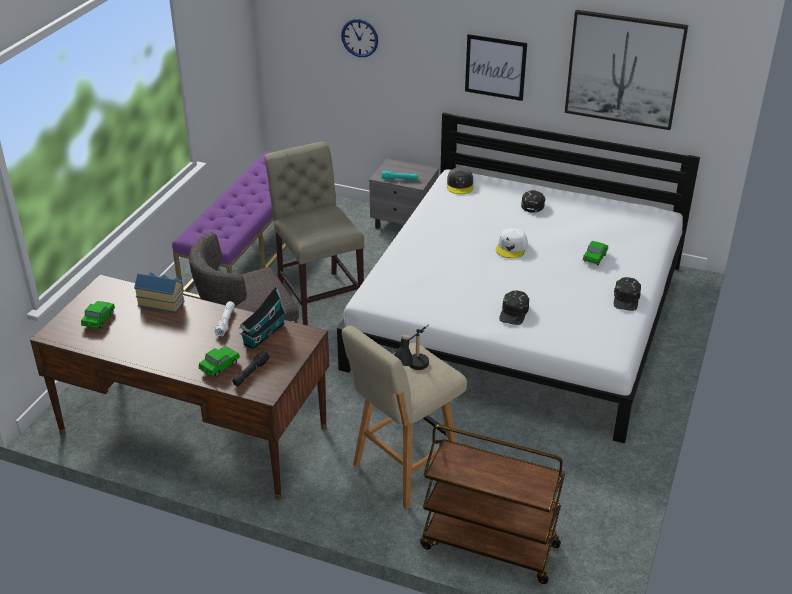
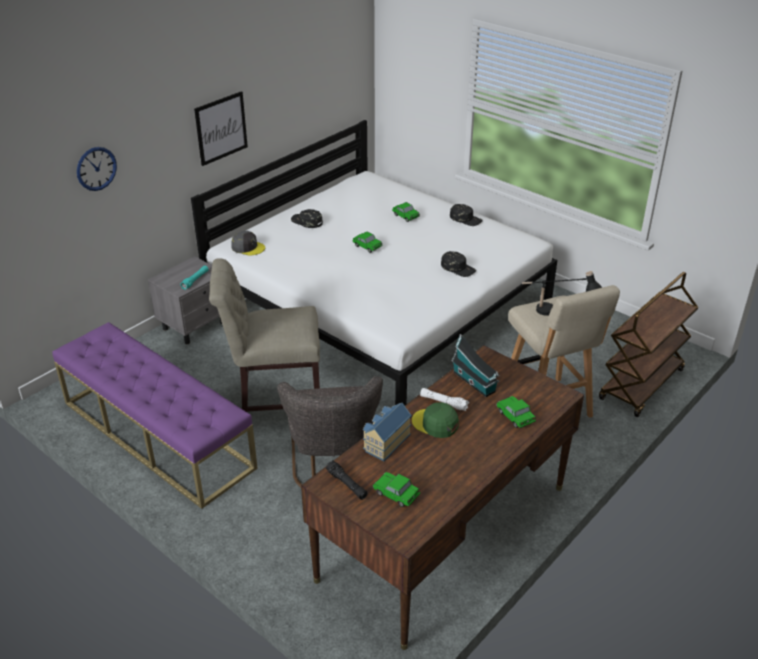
camera: 70 degrees left, 0 degrees up
black flashlight [232,351,270,386] -> black flashlight moved to [326,460,368,500]
white cap [496,228,528,258] -> toy car [352,231,383,253]
picture [565,10,688,130] -> none
none -> green cap [412,402,459,438]

